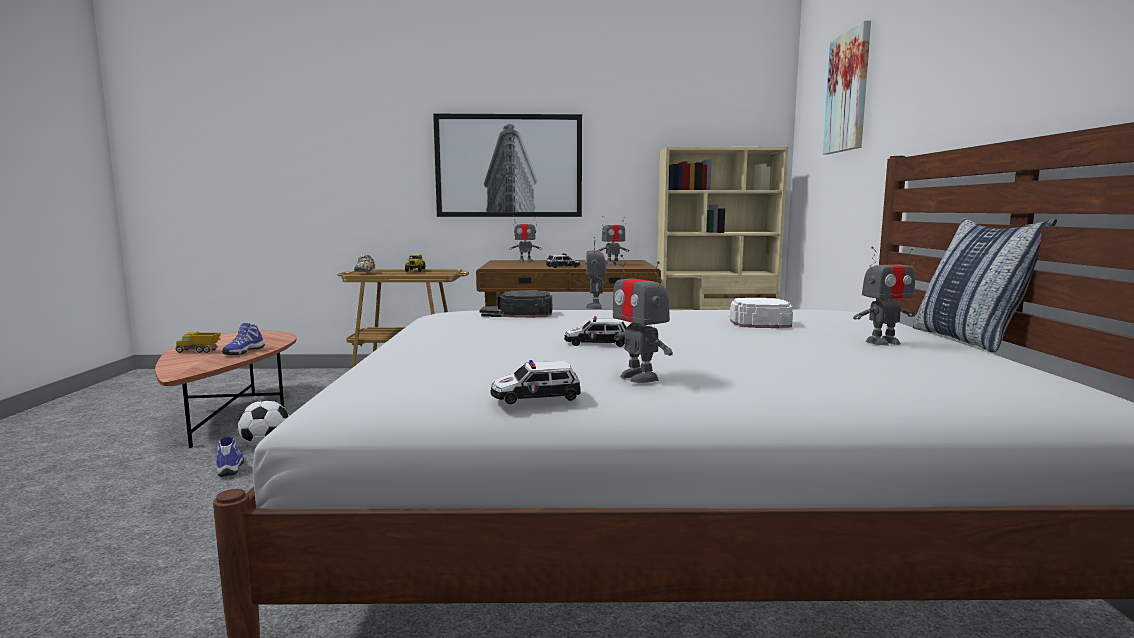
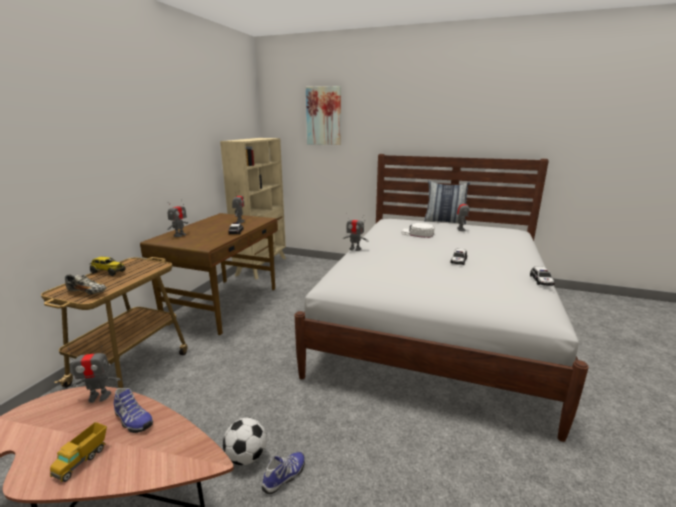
camera: 70 degrees left, 10 degrees up
shoe [216,436,244,477] -> shoe turned 135 degrees clockwise [262,452,305,494]
picture [433,114,582,217] -> none
black cap [479,291,552,318] -> none
toy robot [613,254,673,383] -> toy robot moved to [68,346,121,403]

